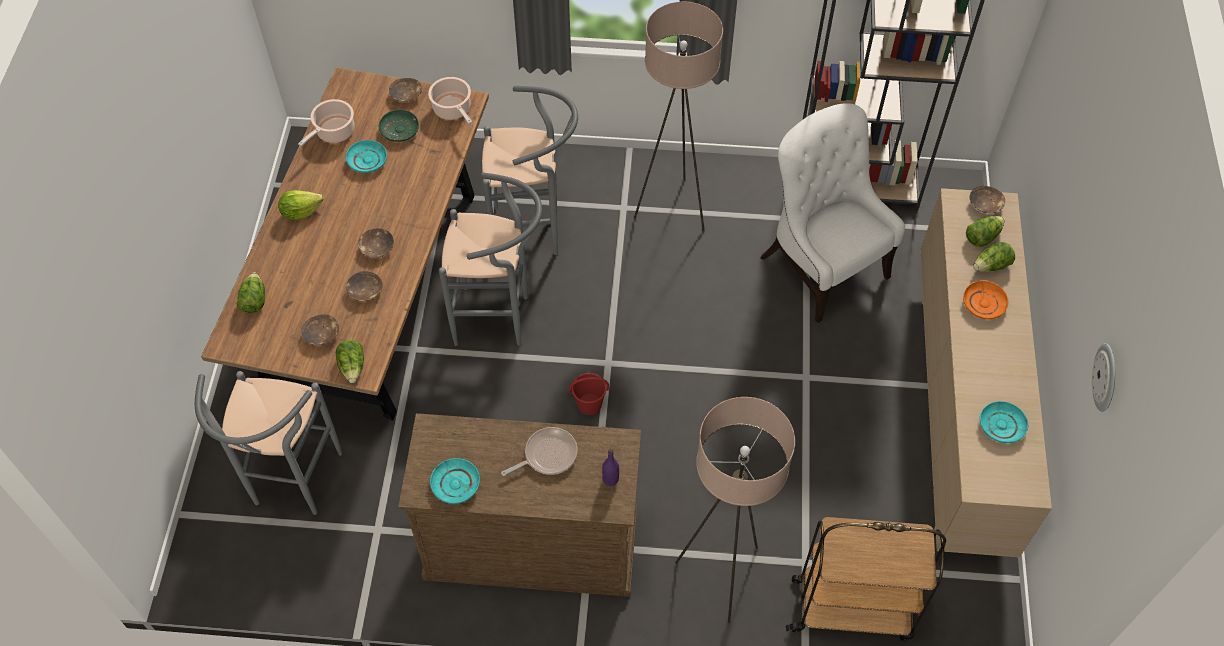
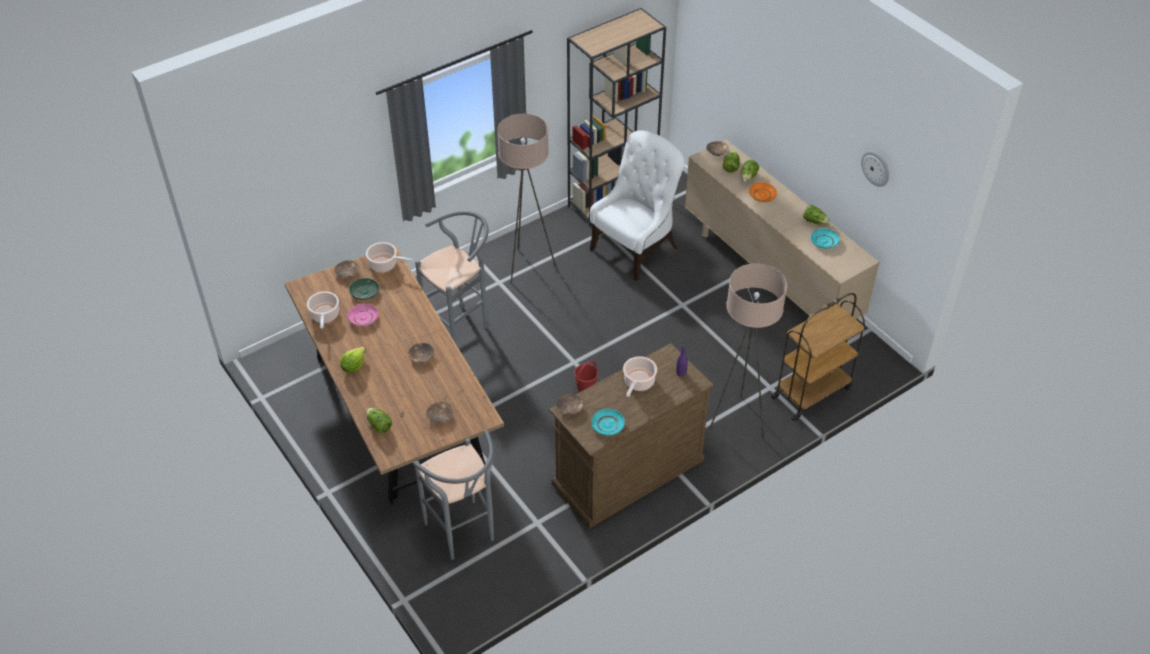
camera: 40 degrees left, 10 degrees down
lettuce [336,340,364,383] -> lettuce moved to [803,205,830,225]
turquoise plate [346,140,387,173] -> pink plate [348,304,378,326]
brown bowl [346,271,383,301] -> brown bowl moved to [556,394,583,415]
grey stool [439,172,542,346] -> none
frying pan [501,427,578,476] -> cooking pot [623,356,657,397]
white chair [760,103,905,323] -> white chair turned 120 degrees clockwise [590,130,685,282]

